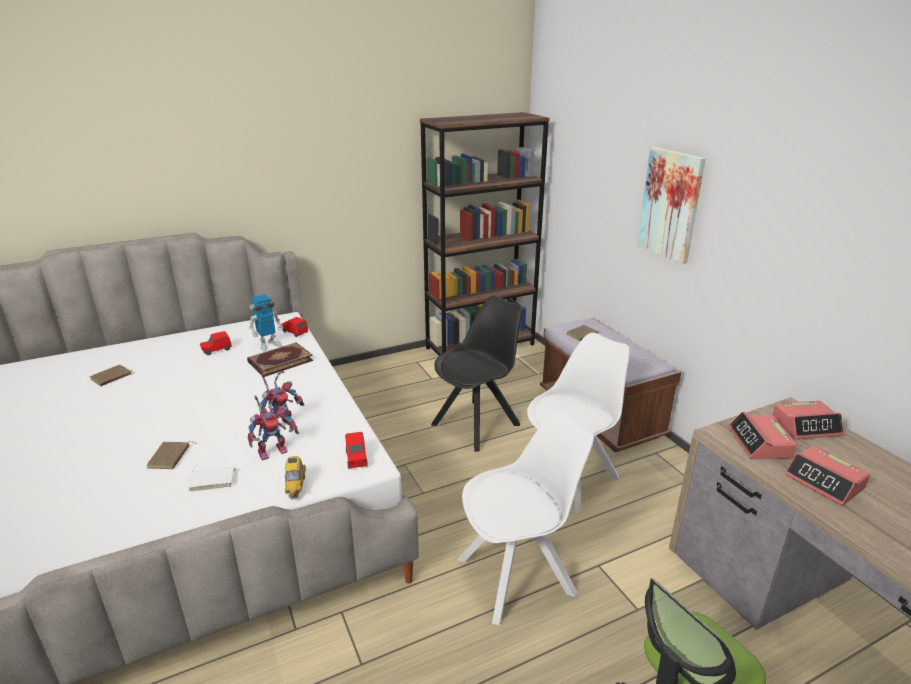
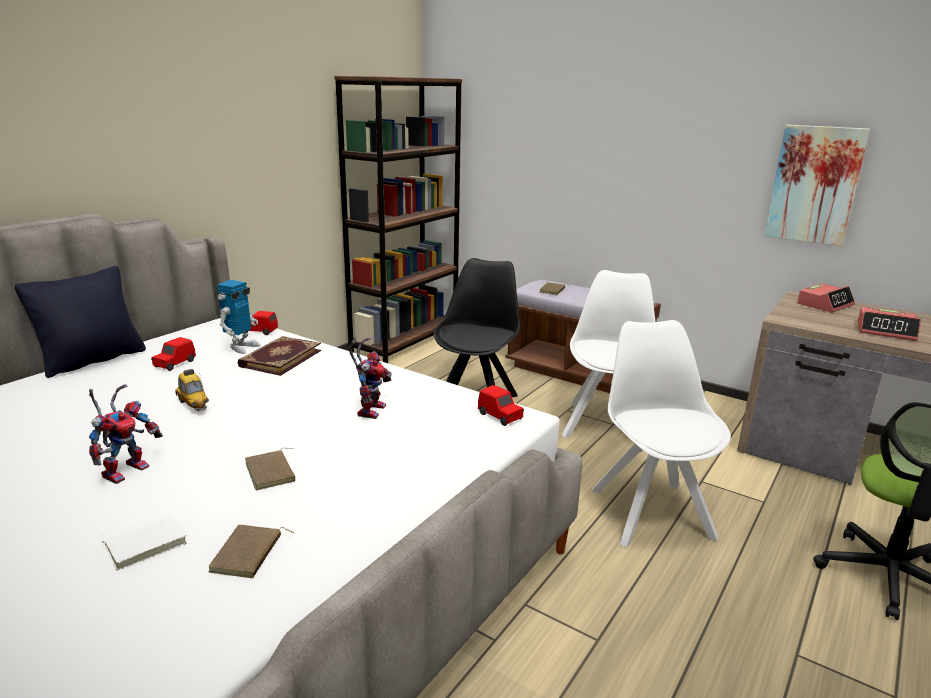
camera: 30 degrees left, 5 degrees down
brown book [90,365,134,386] -> brown book moved to [208,525,294,578]
white book [188,466,235,492] -> white book moved to [101,516,186,570]
toy robot [248,395,299,460] -> toy robot moved to [89,384,163,484]
toy car [285,456,306,500] -> toy car moved to [175,369,209,411]
white chair [457,409,594,625] -> white chair turned 45 degrees counterclockwise [591,320,731,548]
picture [637,147,706,264] -> picture moved to [764,125,870,246]
alarm clock [728,412,797,459] -> none
none -> black pillow [15,266,146,378]

